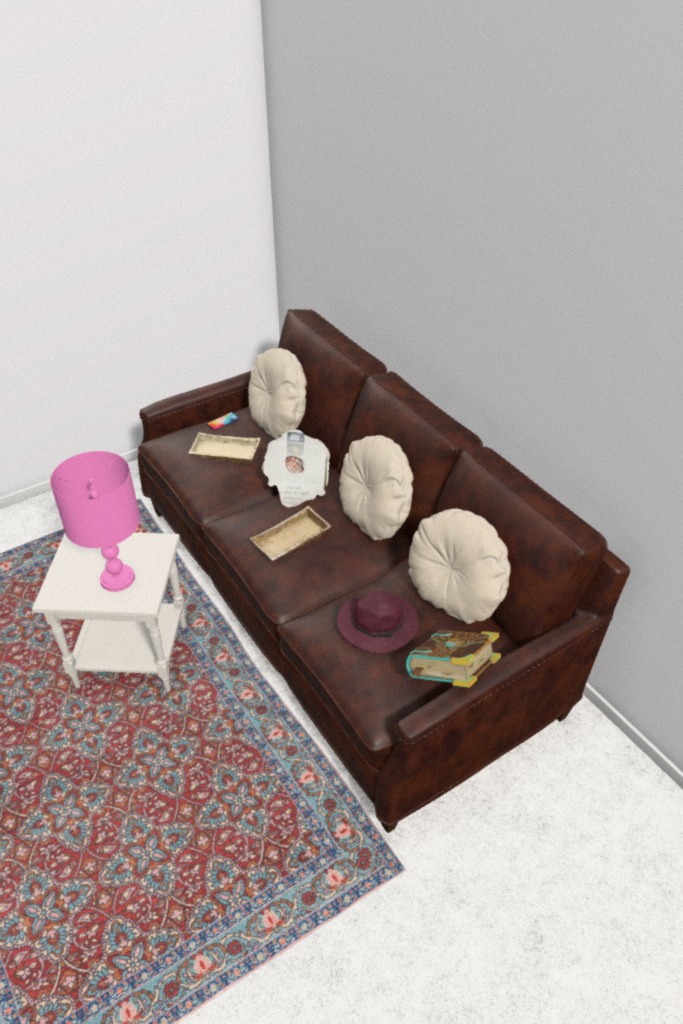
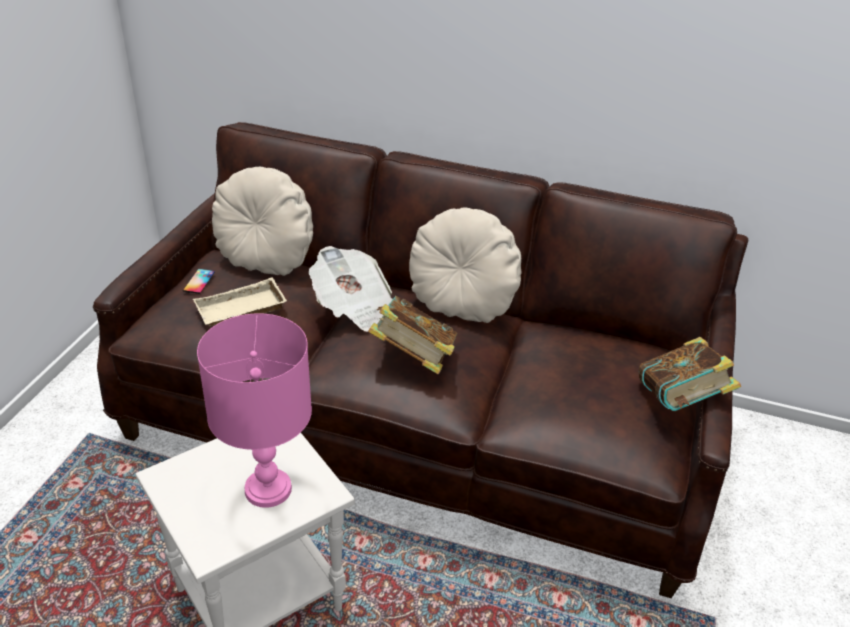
camera: 40 degrees left, 5 degrees down
beige tray [250,506,331,561] -> book [368,296,457,374]
purple hat [337,591,419,653] -> none
beige pillow [408,508,511,624] -> none

